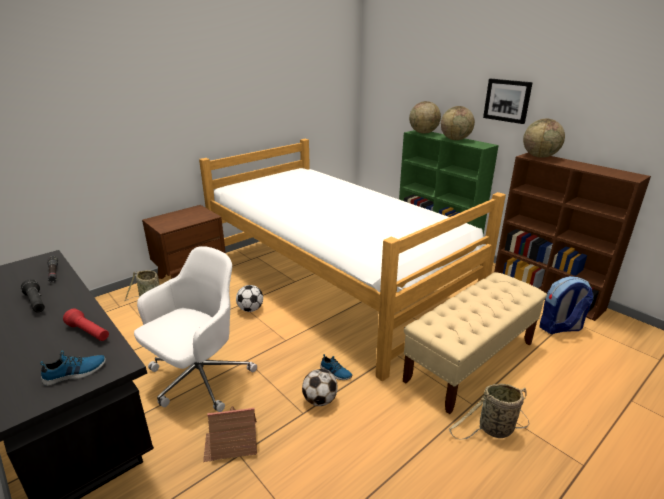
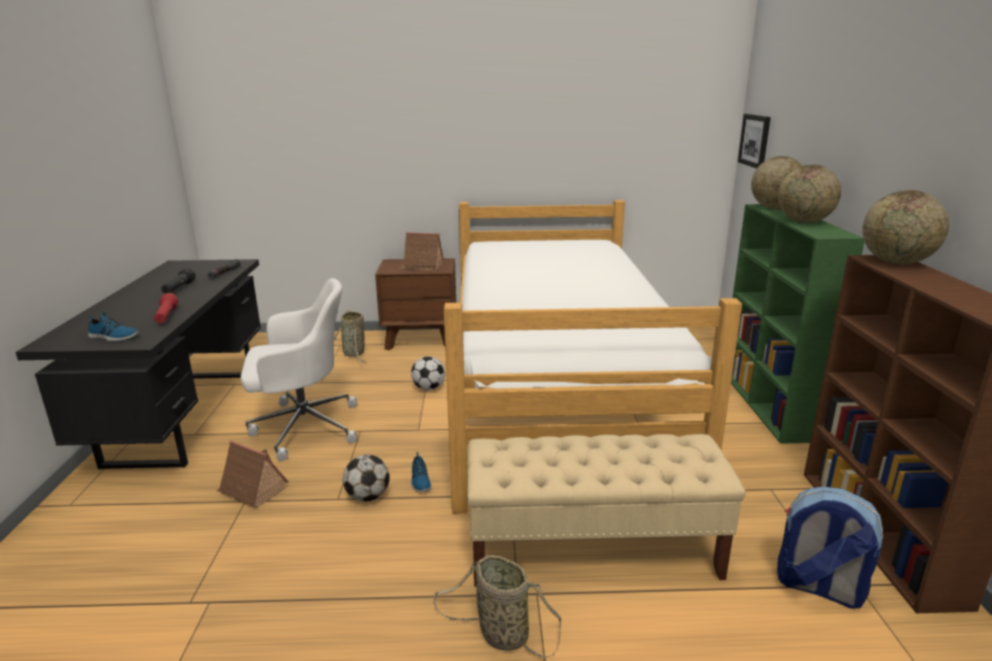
camera: 40 degrees right, 5 degrees down
picture [483,79,533,124] -> picture moved to [738,114,771,169]
none -> toy house [398,232,444,271]

